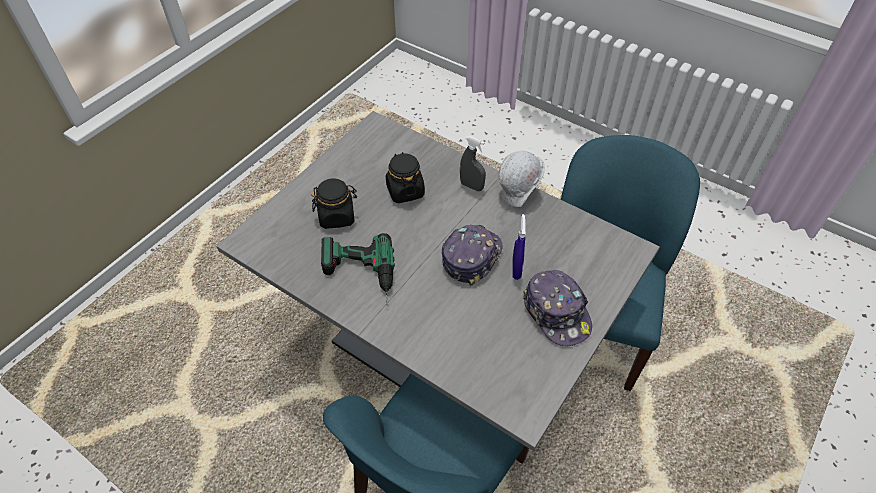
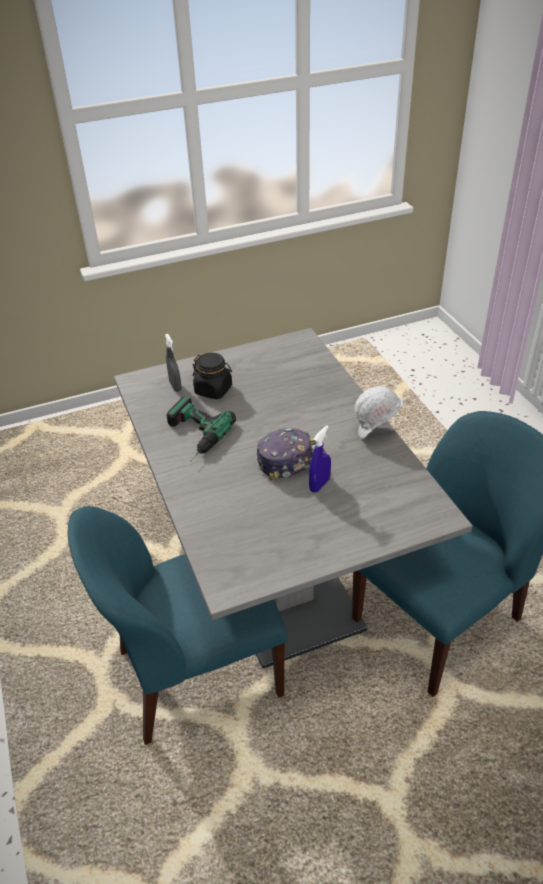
camera: 35 degrees right, 10 degrees down
black jar [386,152,425,203] -> none
grey spray bottle [460,136,486,191] -> grey spray bottle moved to [165,334,182,392]
cap [523,270,592,346] -> none

